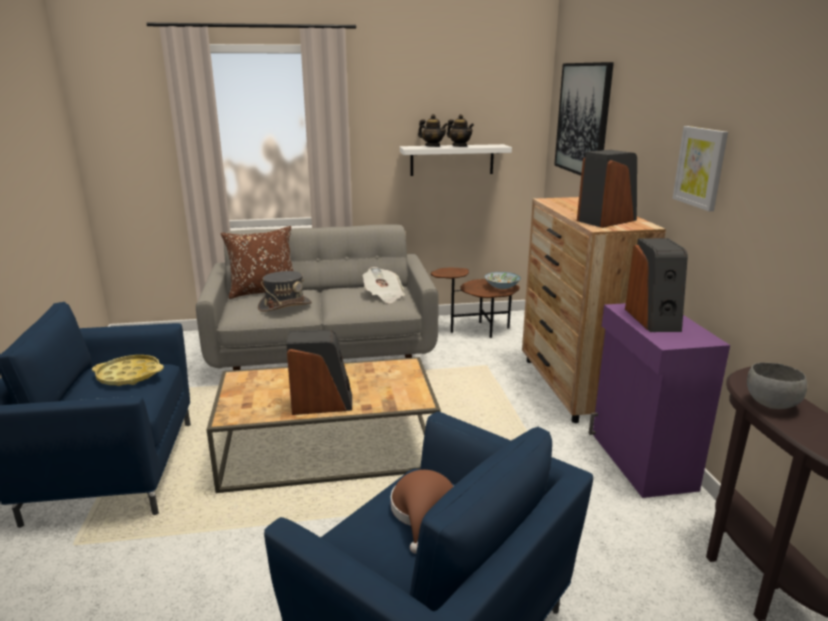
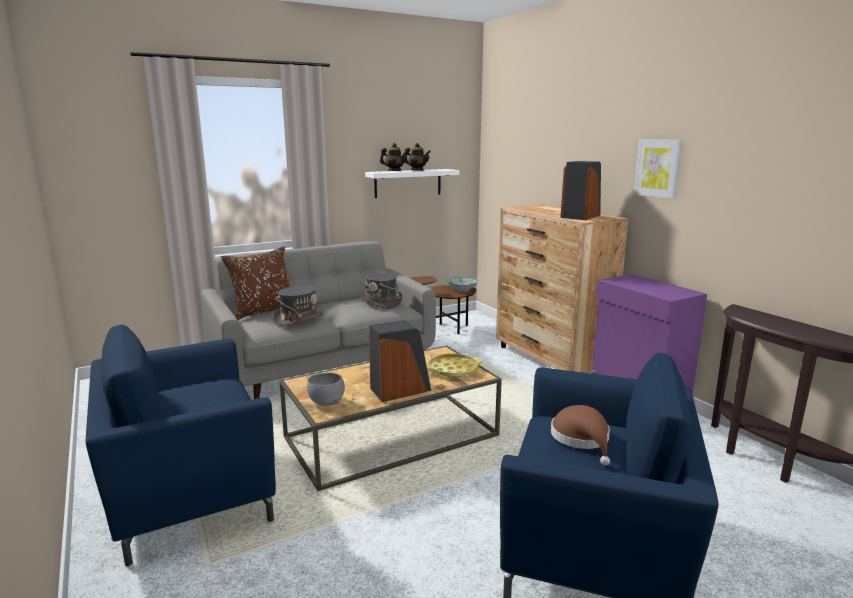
camera: 20 degrees left, 5 degrees down
yellow tray [92,355,164,386] -> yellow tray moved to [426,353,482,377]
newspaper [363,267,405,304] -> grey hat [360,273,402,309]
picture [554,62,614,176] -> none
speaker [625,238,688,332] -> none
grey bowl [747,362,807,409] -> grey bowl moved to [307,373,345,406]

